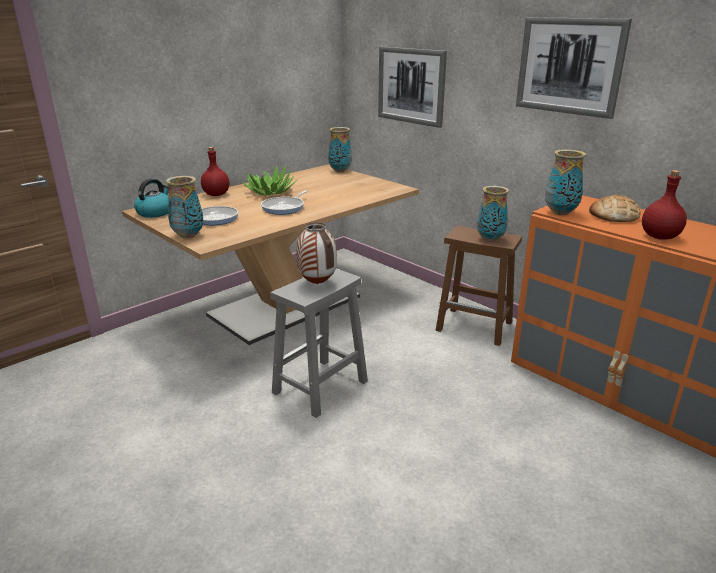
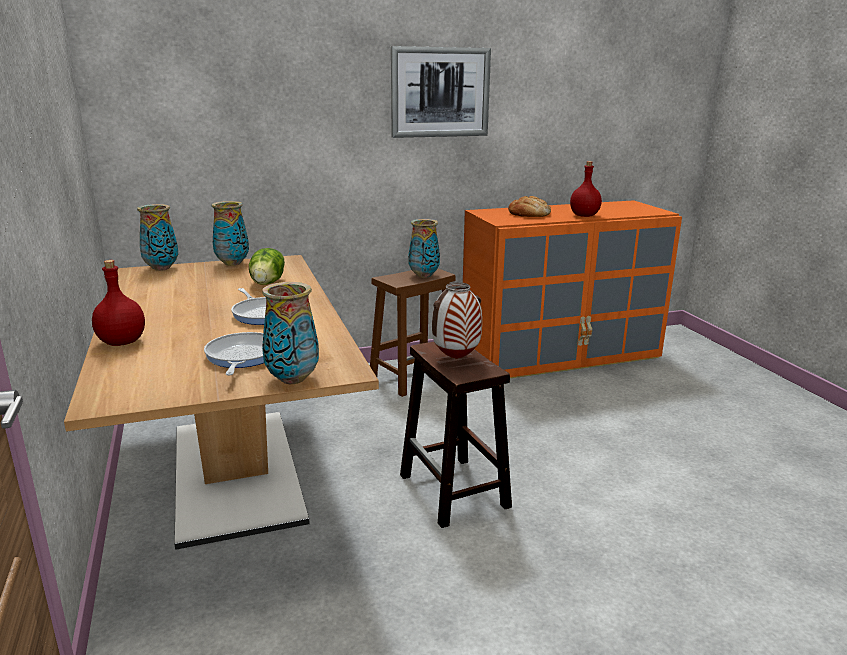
camera: 65 degrees left, 5 degrees down
kettle [134,178,169,218] -> none
potted plant [241,166,298,195] -> none
grey stool [270,269,368,418] -> brown stool [400,342,512,528]
picture [378,47,447,128] -> none
vase [545,150,586,215] -> vase moved to [211,201,249,266]
none -> lettuce [249,248,285,285]

